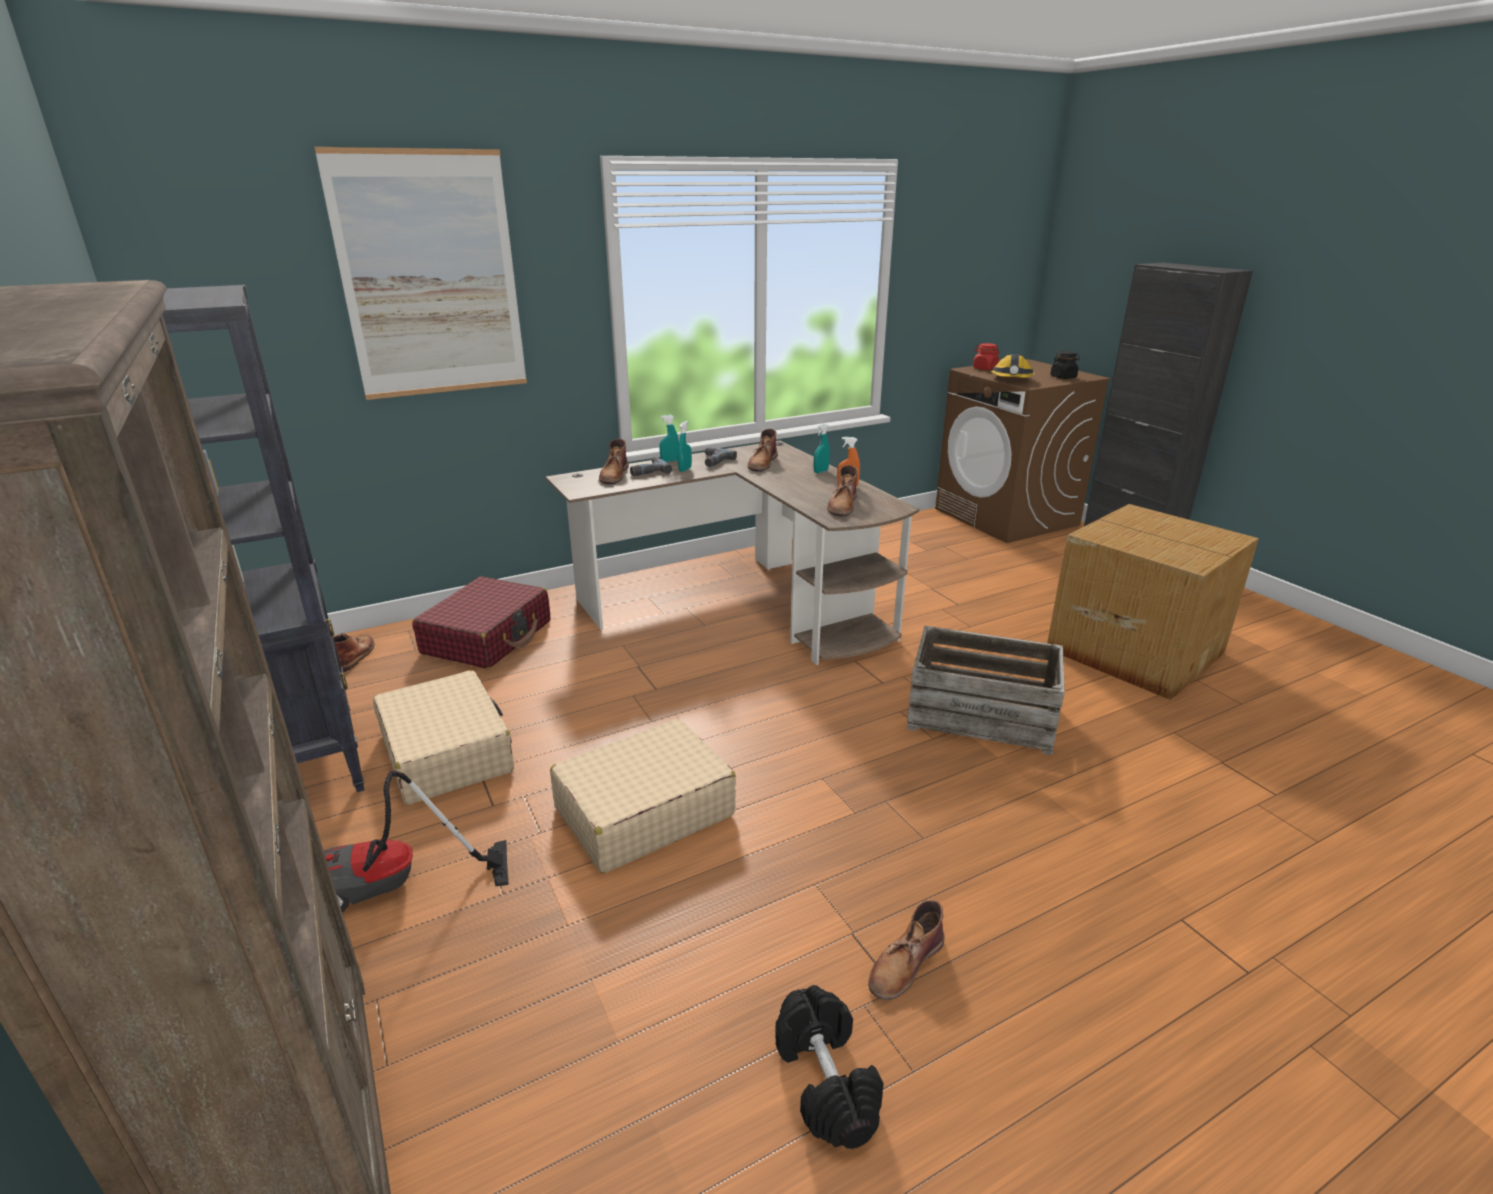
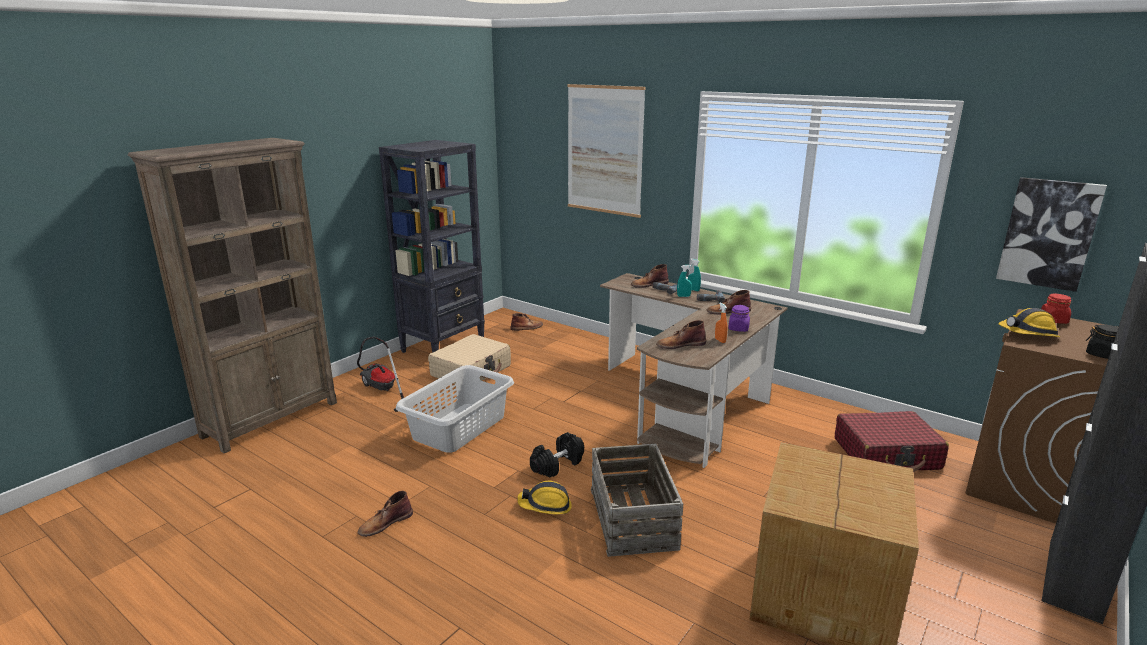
camera: 65 degrees right, 5 degrees down
red suitcase [412,577,550,669] -> red suitcase moved to [835,411,949,472]
beige suitcase [550,719,736,873] -> grey laundry basket [396,365,514,453]
black dumbbell [775,985,884,1149] -> black dumbbell moved to [530,432,584,478]
turquoise spray bottle [814,424,830,473] -> purple jar [728,305,750,332]
brown boot [868,900,945,1000] -> brown boot turned 60 degrees counterclockwise [357,491,413,537]
none -> hard hat [517,481,572,514]
none -> picture [996,177,1107,292]

